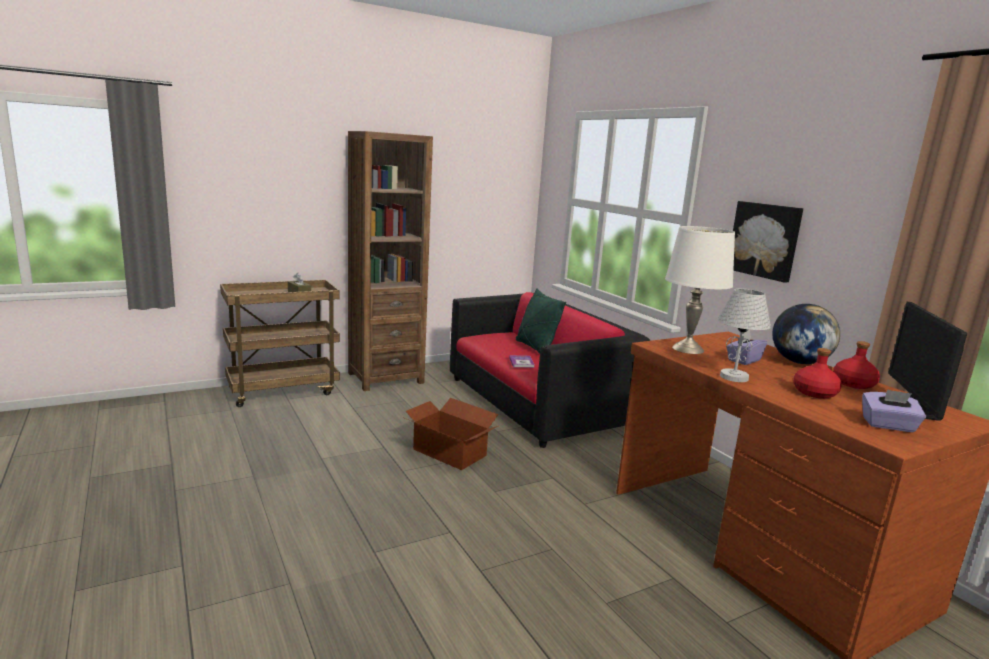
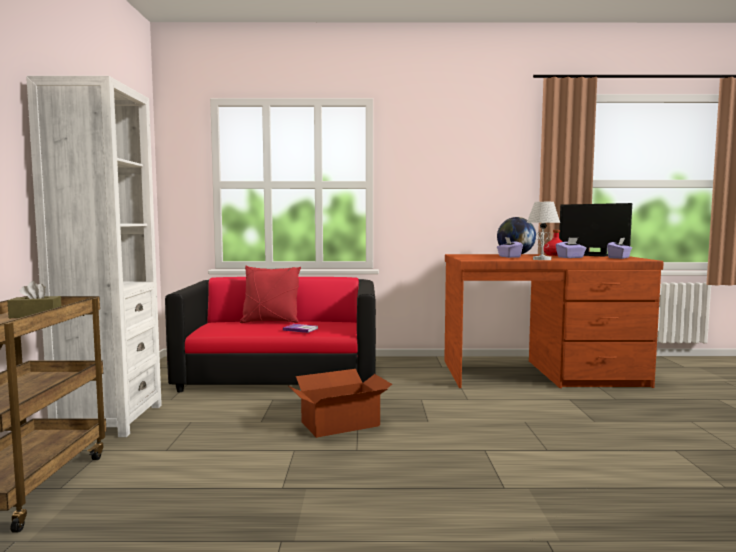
camera: 60 degrees left, 10 degrees down
brown bookcase [348,131,433,391] -> white bookcase [26,76,162,437]
green pillow [516,288,566,354] -> red pillow [240,266,301,323]
white table lamp [665,226,735,354] -> none
picture [733,201,803,283] -> none
red bottle [793,348,842,399] -> purple tissue box [556,238,586,258]

